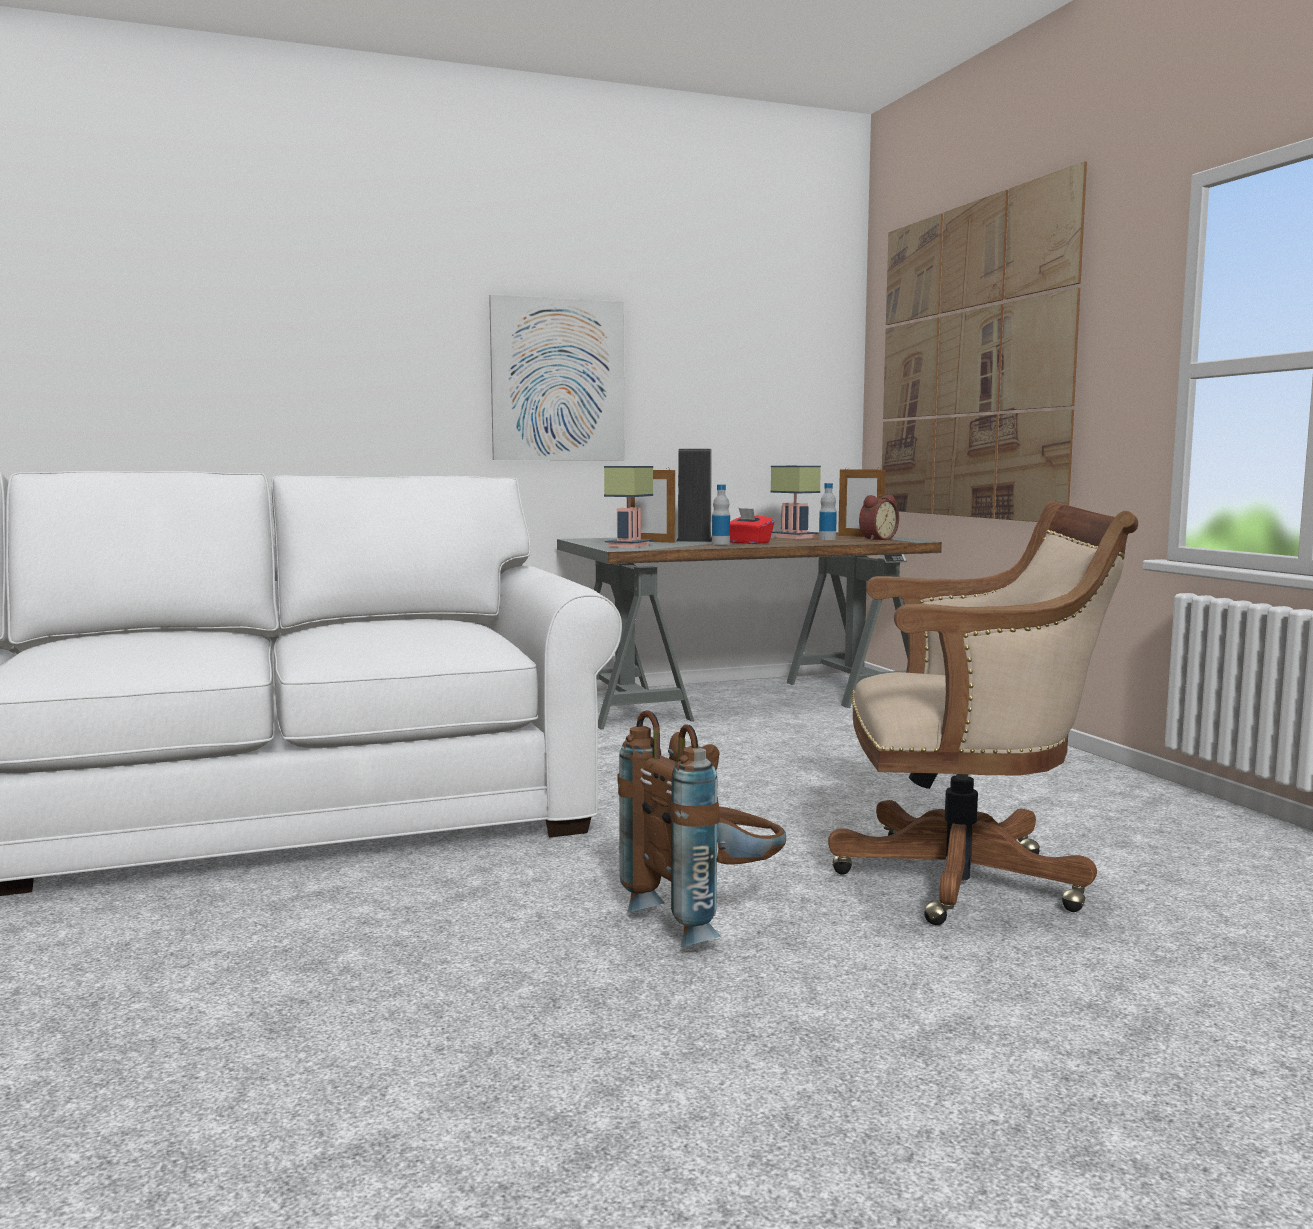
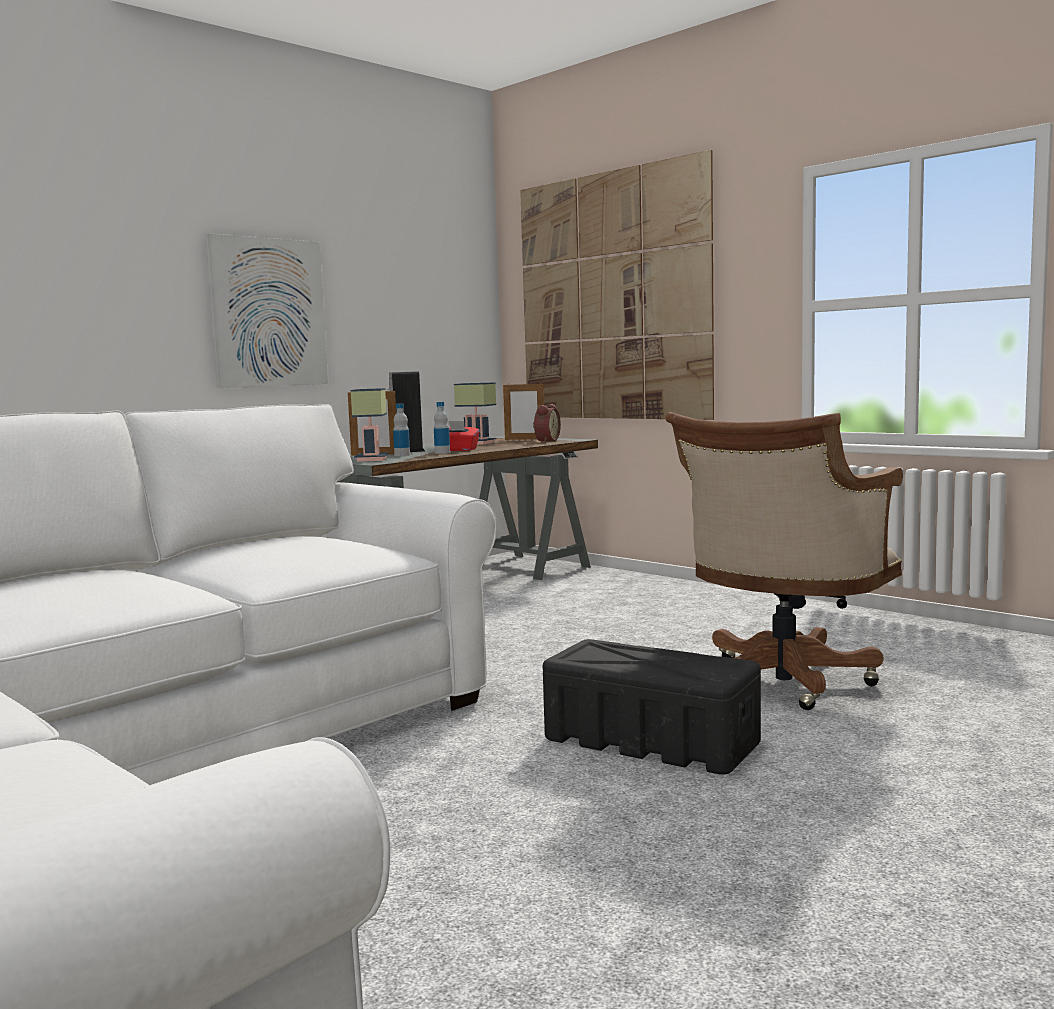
camera: 25 degrees left, 0 degrees up
brown backpack [618,710,786,947] -> black storage box [543,639,761,775]
bottle [819,483,837,540] -> bottle moved to [393,403,410,456]
office chair [828,501,1138,925] -> office chair turned 150 degrees clockwise [665,412,903,710]

